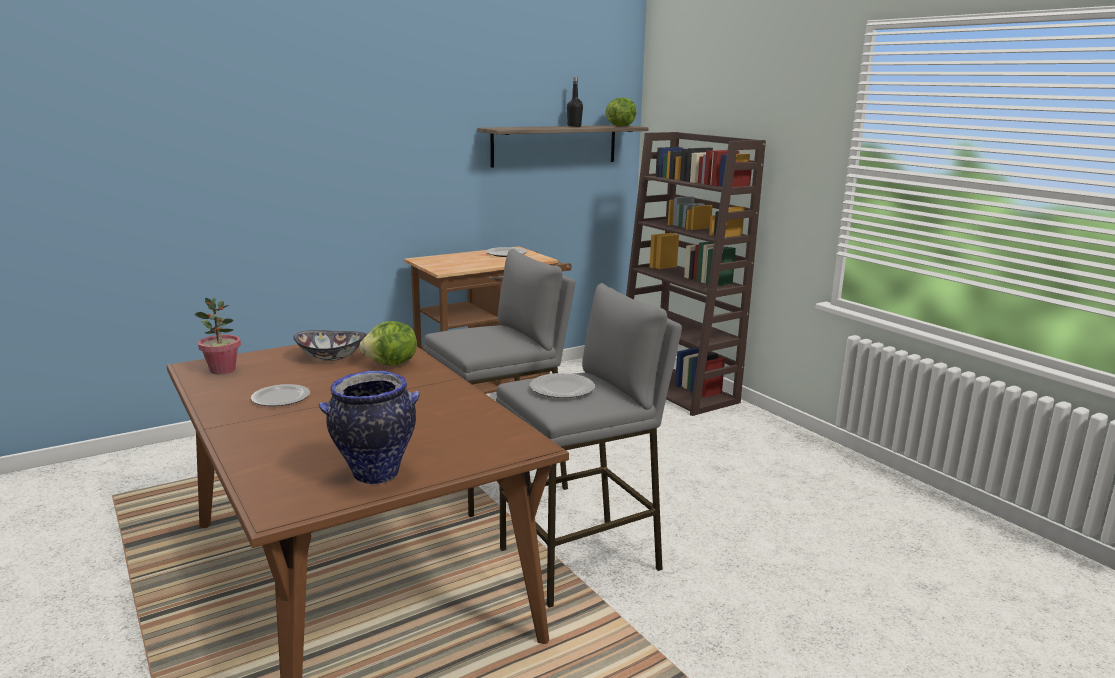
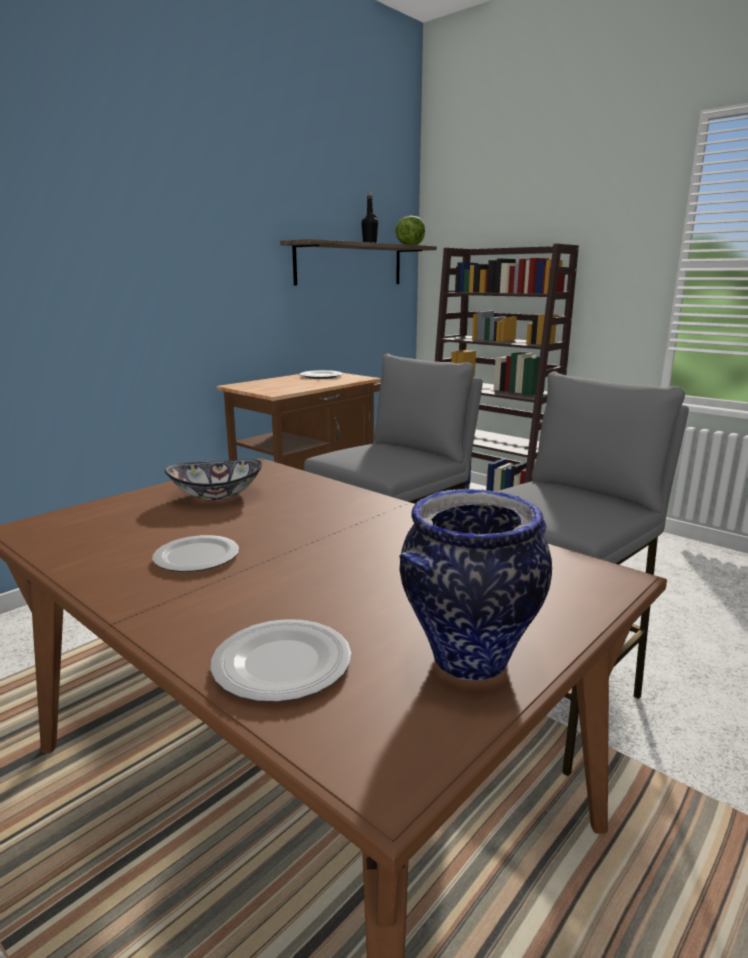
camera: 15 degrees left, 0 degrees up
potted plant [195,298,241,374] -> none
lettuce [359,321,417,366] -> none
plate [530,373,595,398] -> plate moved to [211,619,351,702]

